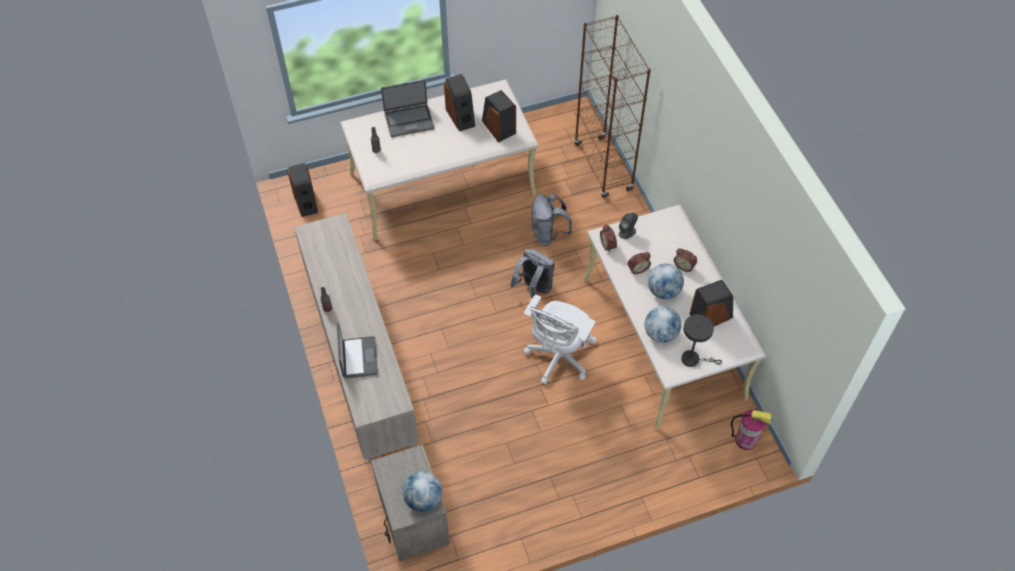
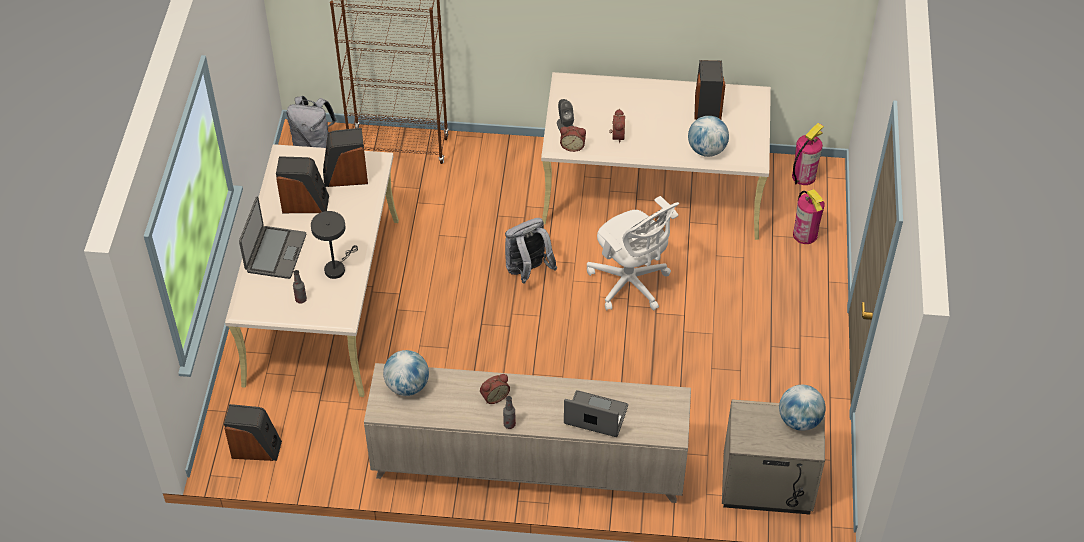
camera: 65 degrees left, 5 degrees down
grey backpack [531,194,572,246] -> grey backpack moved to [287,96,336,148]
globe [648,264,684,299] -> globe moved to [383,350,429,396]
alarm clock [674,248,697,272] -> alarm clock moved to [480,374,510,404]
grey table lamp [681,314,722,367] -> grey table lamp moved to [311,211,358,279]
none -> fire extinguisher [793,189,824,244]

